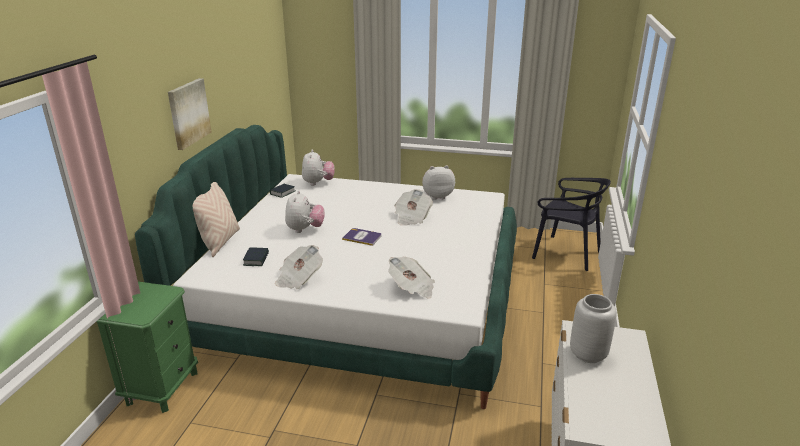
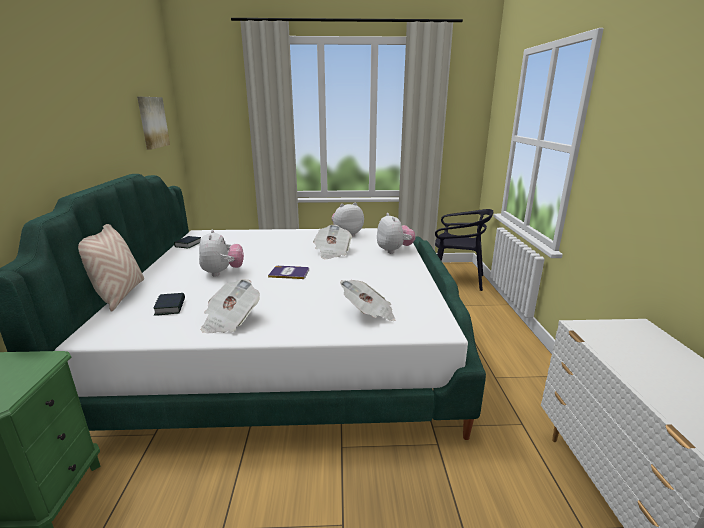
camera: 15 degrees left, 5 degrees down
picture [168,78,211,150] -> picture moved to [137,97,170,150]
plush toy [302,150,335,186] -> plush toy moved to [377,213,415,254]
grey vase [570,294,617,363] -> none

